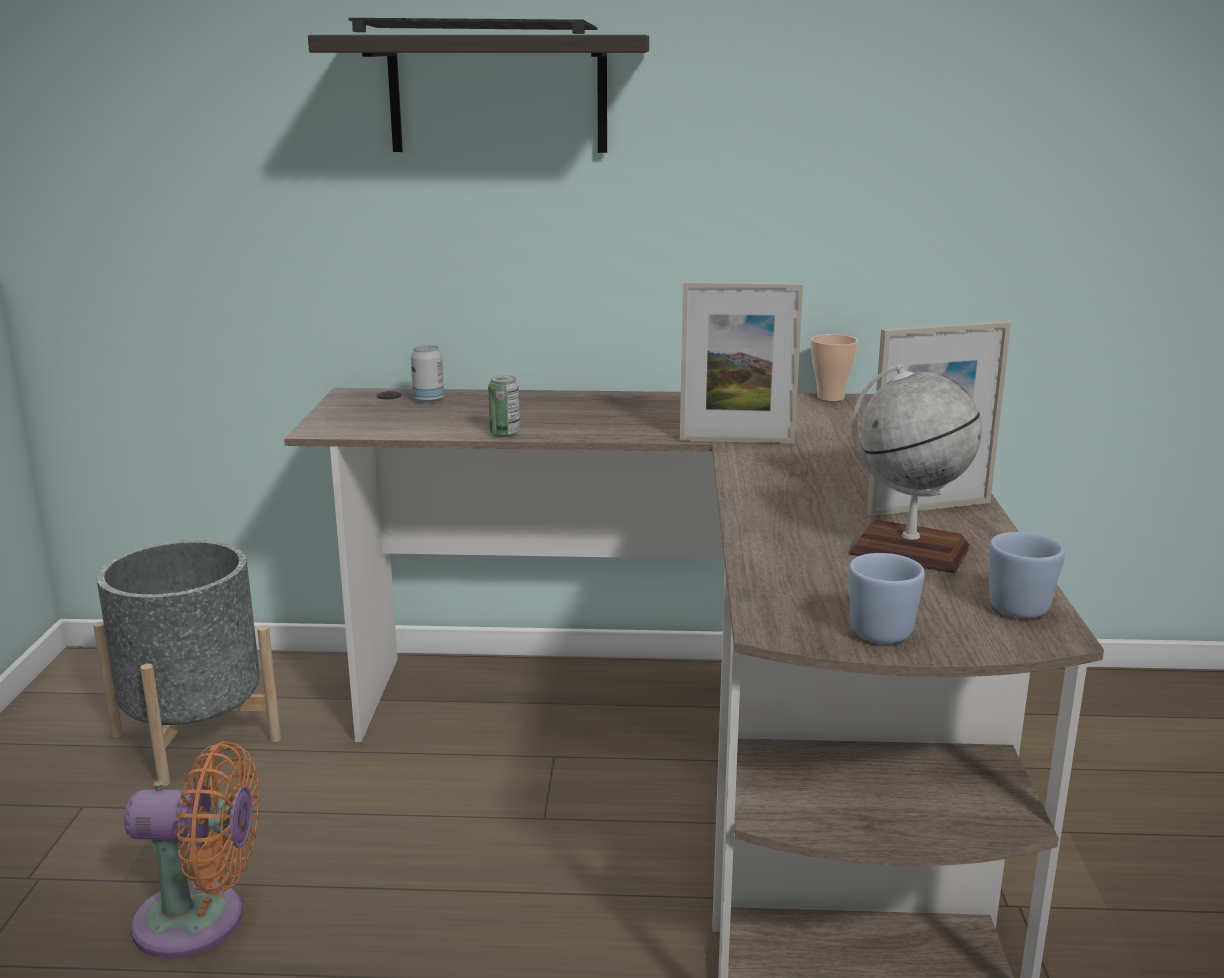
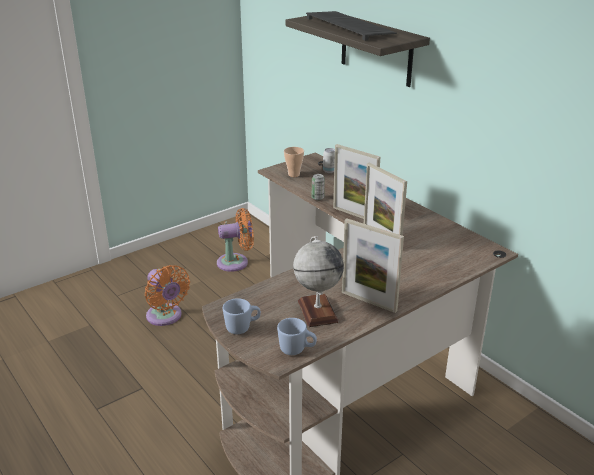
camera: 50 degrees right, 10 degrees up
grey planter [93,540,281,786] -> orange fan [217,208,254,272]
cup [811,334,858,401] -> cup moved to [284,147,304,177]
none -> picture frame [333,144,380,219]

